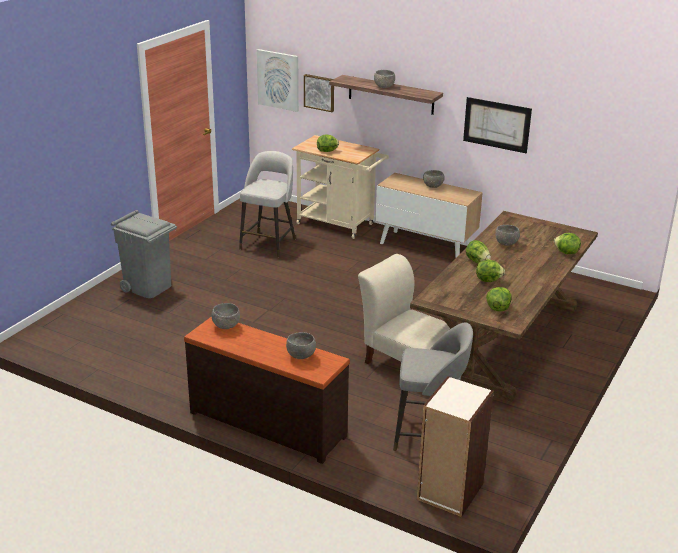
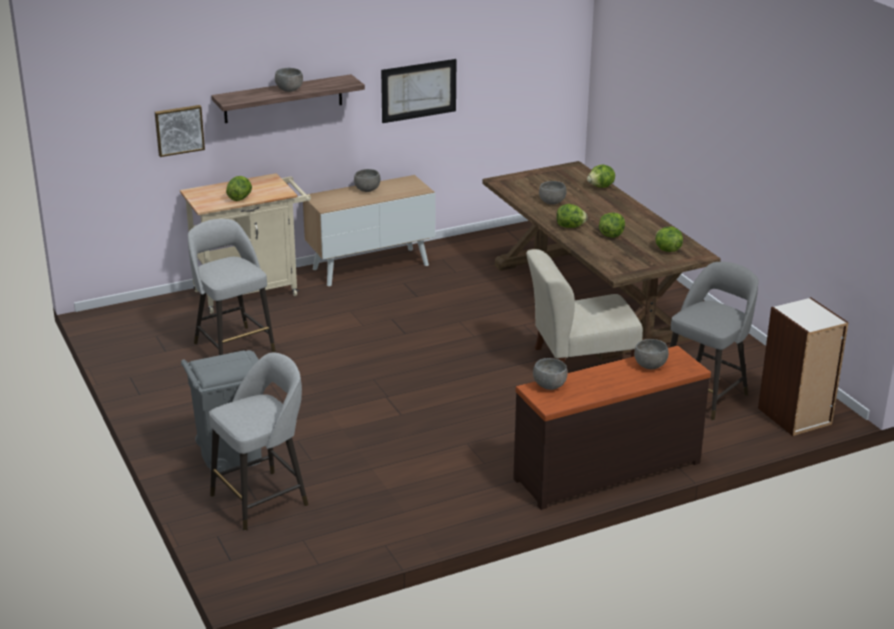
camera: 55 degrees left, 0 degrees up
picture [257,49,299,112] -> none
none -> grey stool [209,353,308,531]

